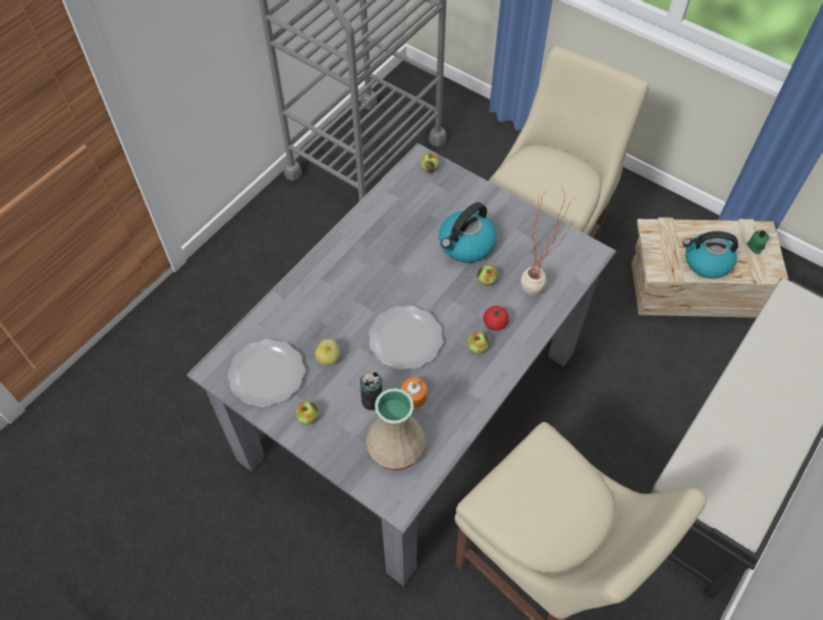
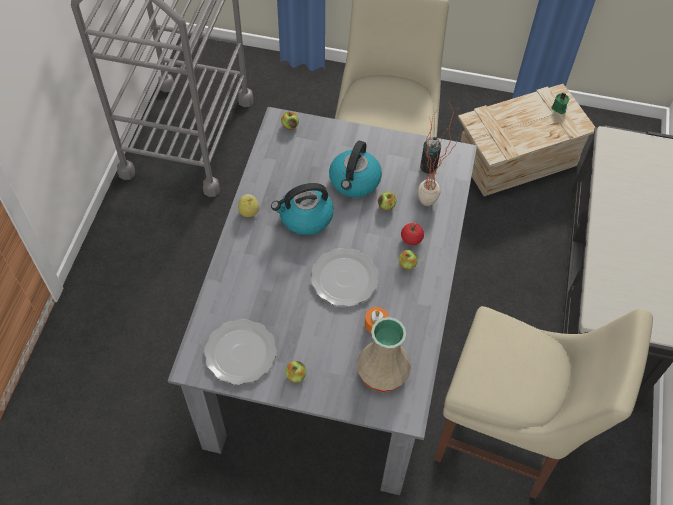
camera: 25 degrees left, 0 degrees up
apple [315,339,340,366] -> apple moved to [238,194,259,217]
can [360,371,382,411] -> can moved to [420,137,441,174]
kettle [683,231,738,279] -> kettle moved to [271,183,334,235]

